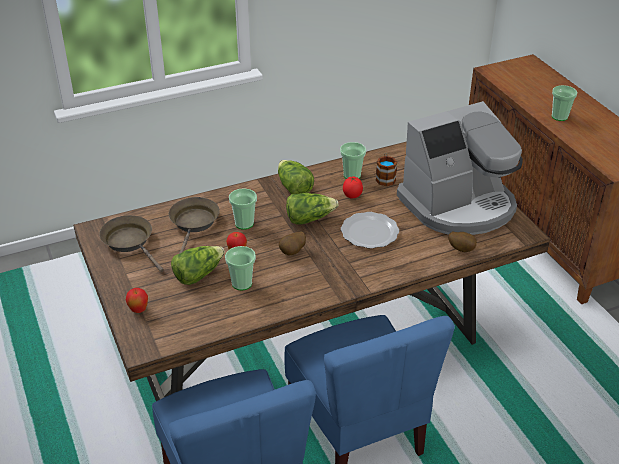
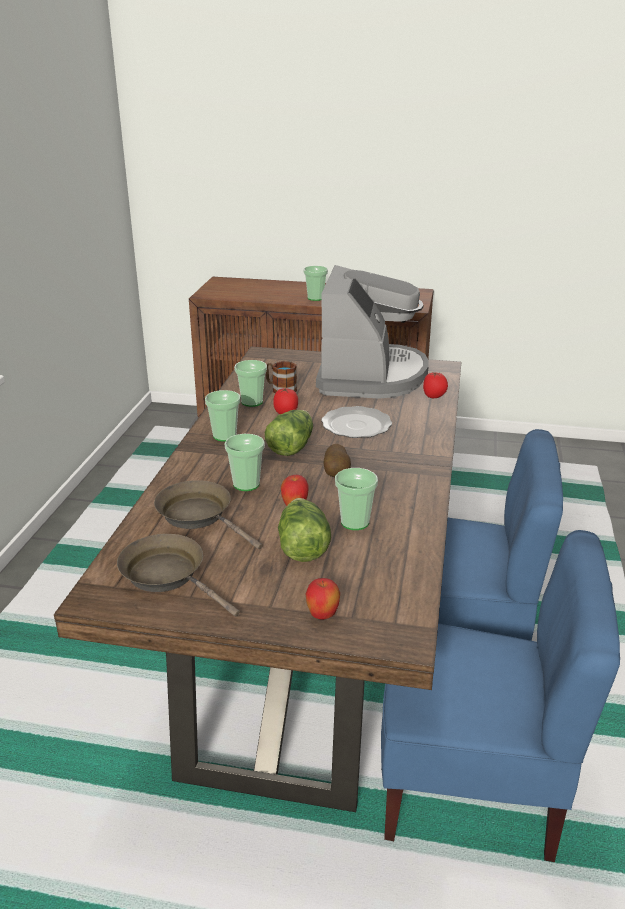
camera: 55 degrees left, 10 degrees down
brown frying pan [99,215,164,272] -> brown frying pan turned 45 degrees clockwise [117,534,240,617]
lettuce [278,160,314,194] -> cup [205,390,240,441]
potato [449,232,477,252] -> tomato [423,372,448,398]

